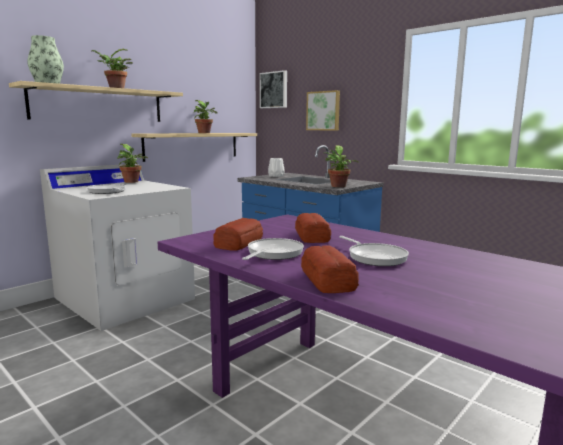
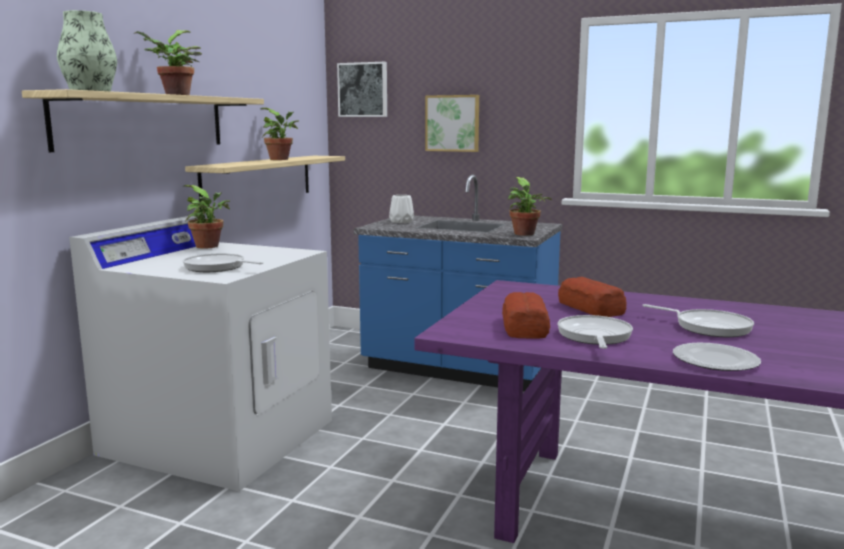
camera: 20 degrees left, 0 degrees up
bread [301,245,359,293] -> plate [673,343,761,371]

